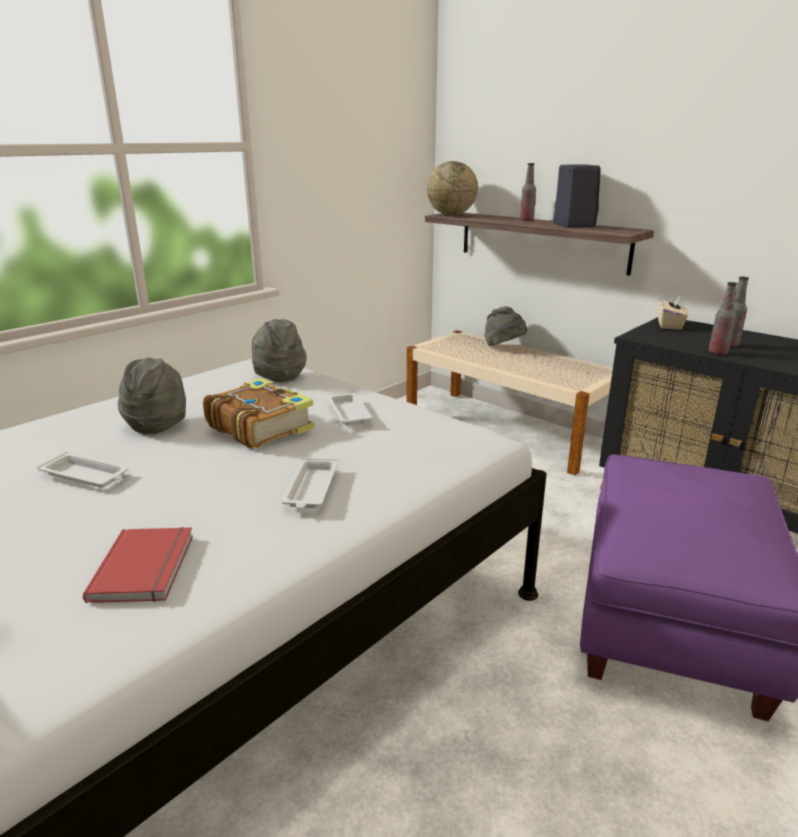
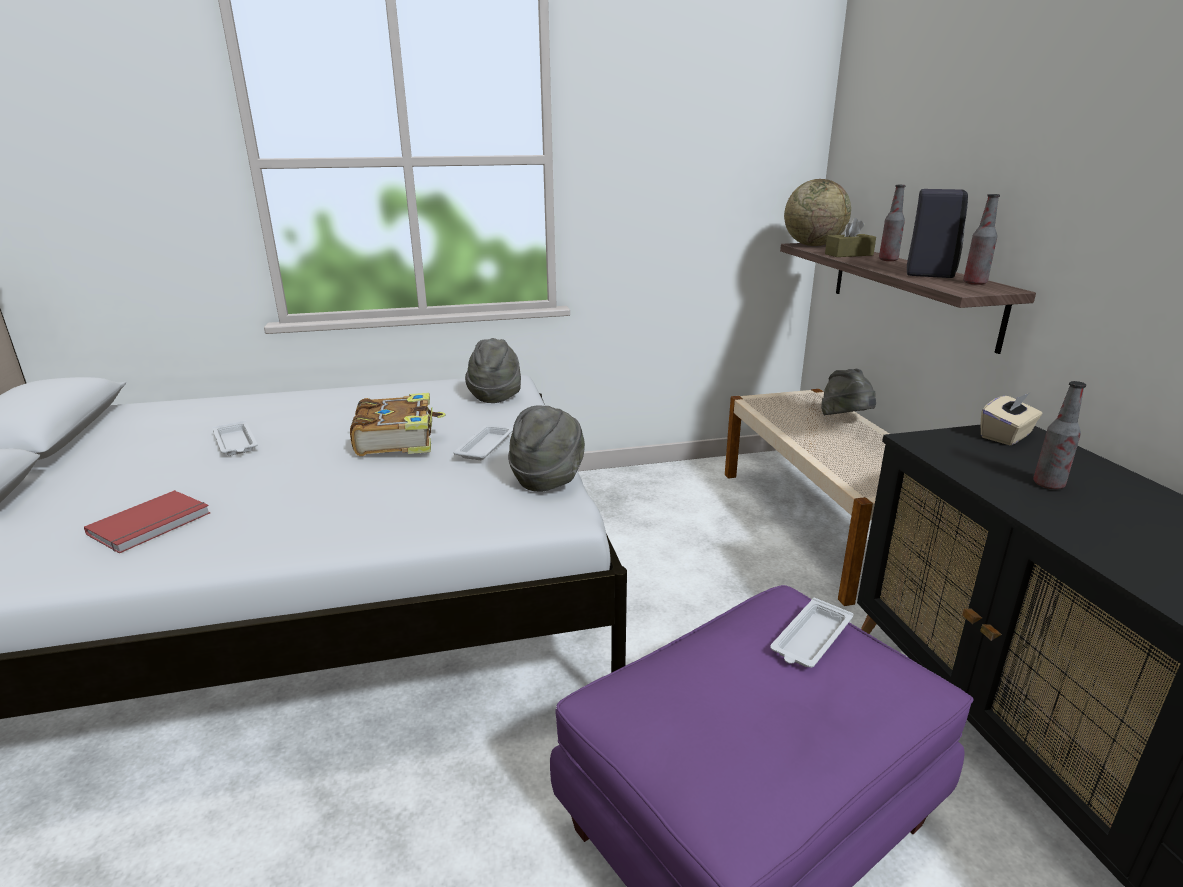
camera: 35 degrees right, 0 degrees up
grey hat [118,358,186,434] -> grey hat moved to [508,406,585,492]
white tray [281,457,338,509] -> white tray moved to [770,598,853,668]
bottle [708,282,738,355] -> bottle moved to [963,194,1000,285]
none -> brown tissue box [825,218,876,257]

